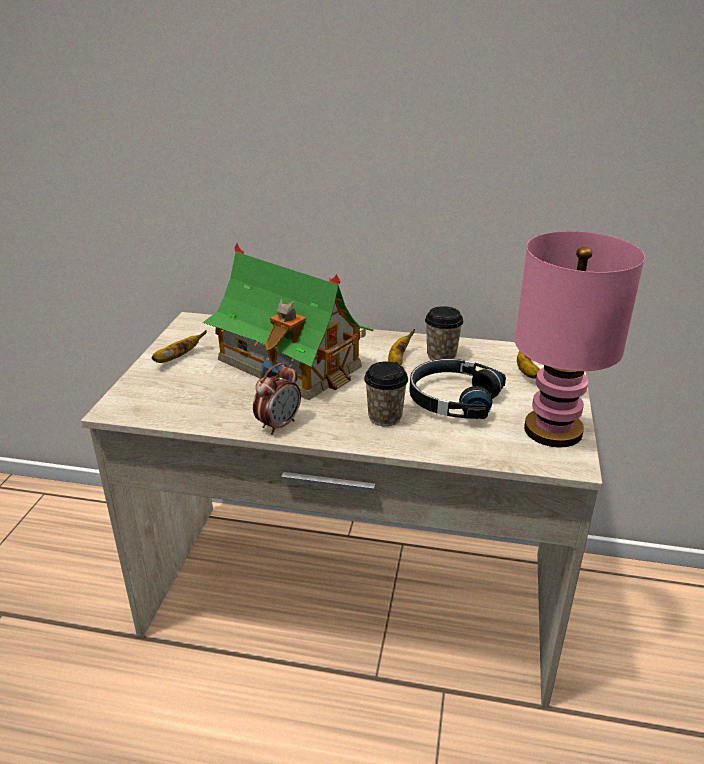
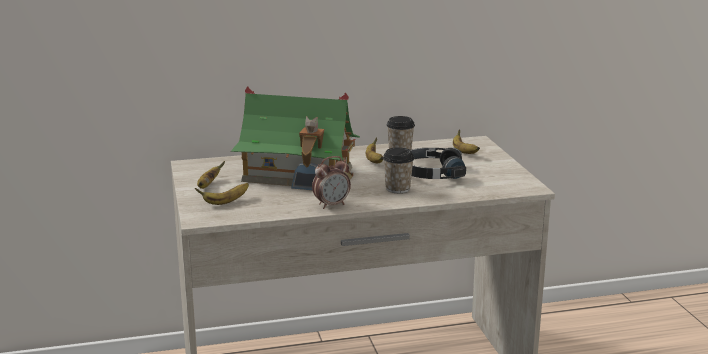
camera: 25 degrees left, 10 degrees down
alarm clock [253,362,301,435] -> alarm clock turned 45 degrees clockwise [312,156,351,209]
pink table lamp [515,231,645,447] -> none
none -> banana [195,183,249,205]

